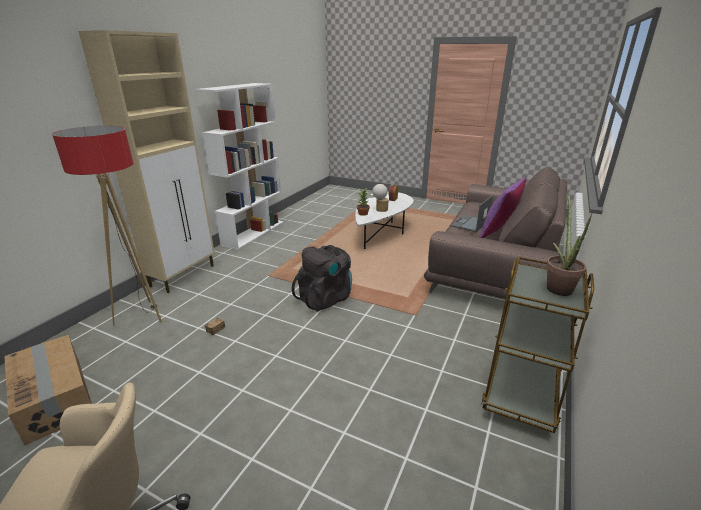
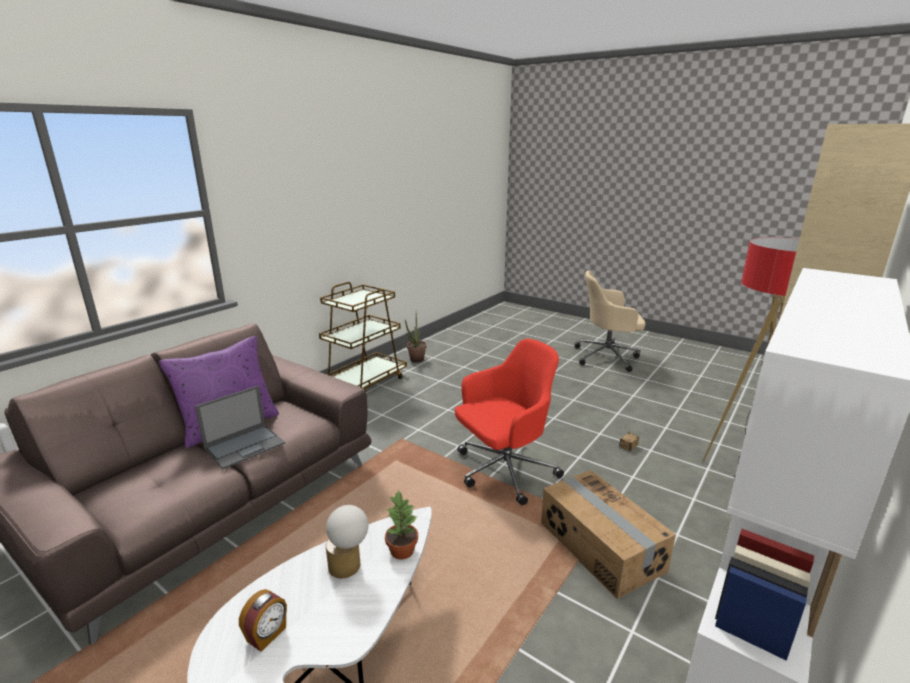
camera: 170 degrees left, 5 degrees down
cardboard box [4,335,92,445] -> cardboard box moved to [541,470,676,599]
black backpack [292,245,352,312] -> red office chair [455,339,564,506]
potted plant [546,191,593,296] -> potted plant moved to [405,313,427,363]

